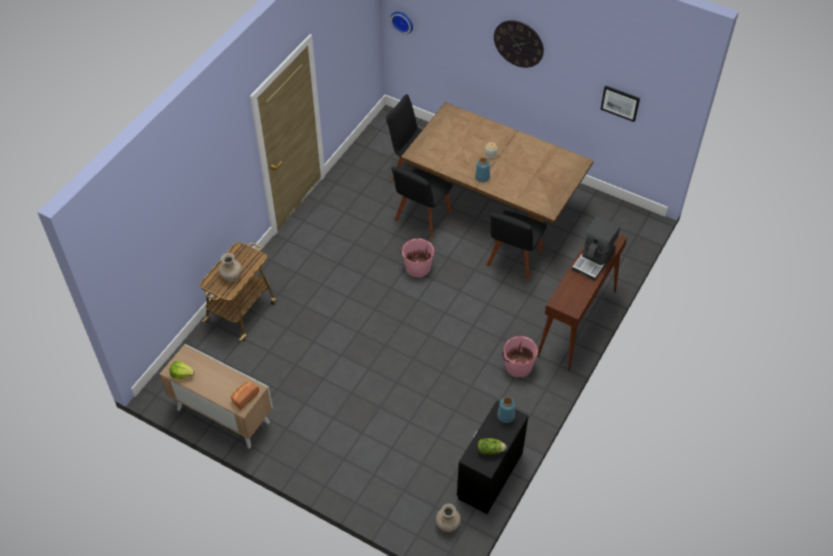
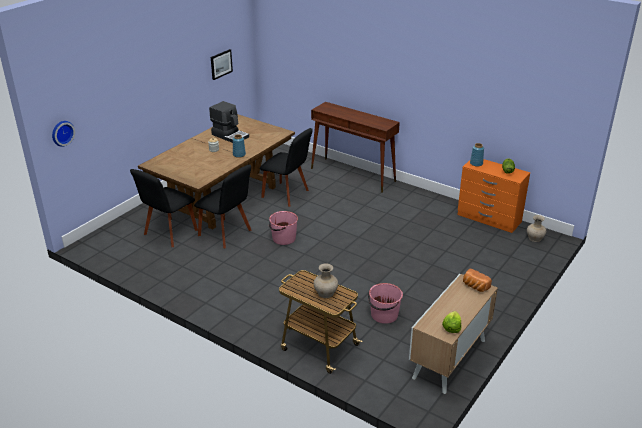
camera: 85 degrees left, 20 degrees down
black dresser [457,400,529,514] -> orange dresser [458,159,530,233]
wall clock [494,20,544,68] -> none
pink bucket [502,336,538,377] -> pink bucket moved to [368,283,403,324]
coffee machine [572,216,620,281] -> coffee machine moved to [209,101,249,143]

